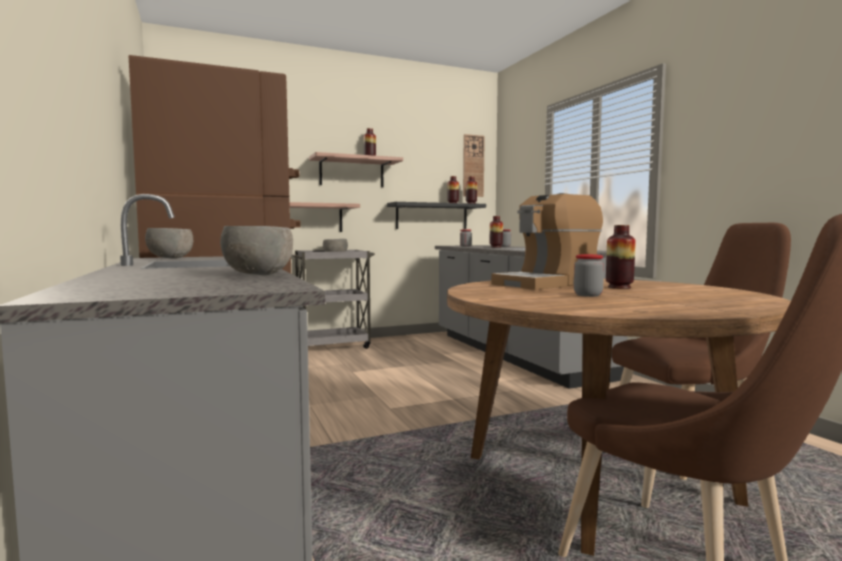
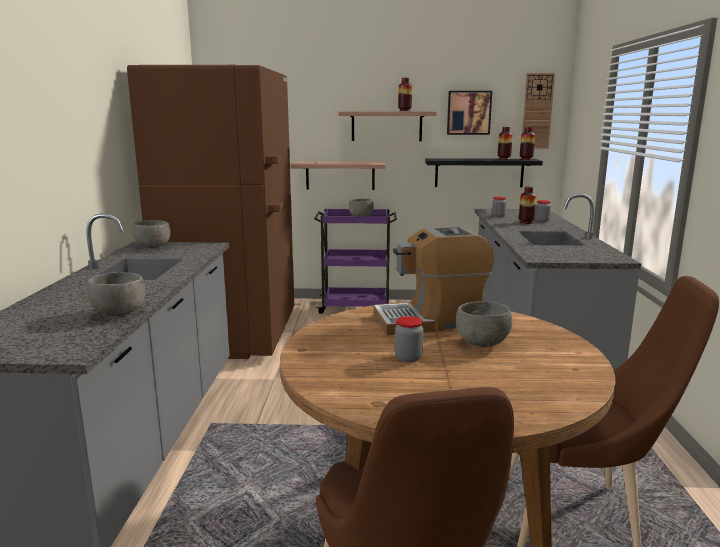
camera: 25 degrees right, 10 degrees up
grey cart [291,250,375,349] -> purple cart [314,209,397,314]
vase [606,225,636,289] -> grey bowl [456,301,513,347]
none -> picture [447,91,492,135]

